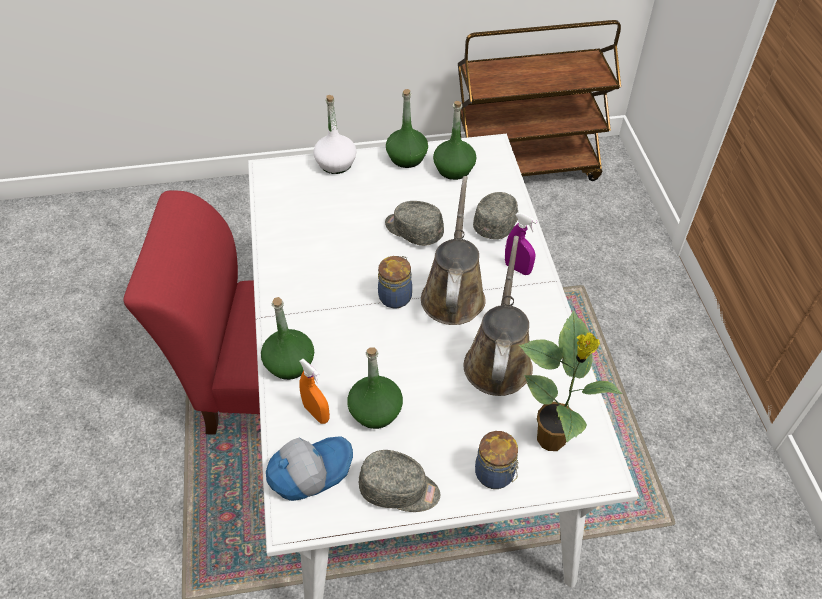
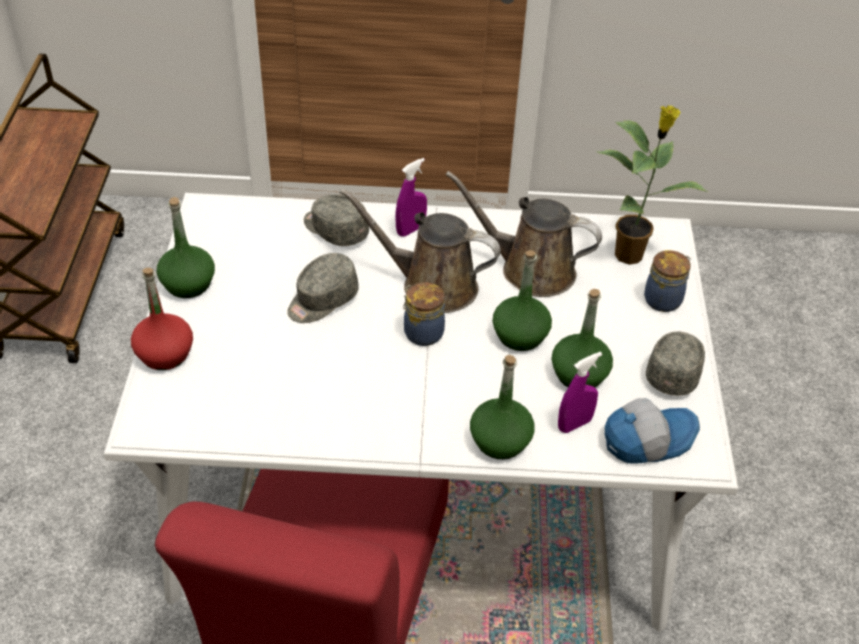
camera: 80 degrees left, 5 degrees down
cap [266,436,353,501] -> cap turned 90 degrees clockwise [605,398,700,464]
orange spray bottle [299,359,330,424] -> purple spray bottle [558,352,602,433]
white bottle [313,95,356,174] -> red bottle [131,268,193,370]
green bottle [433,101,476,180] -> green bottle moved to [493,250,552,351]

